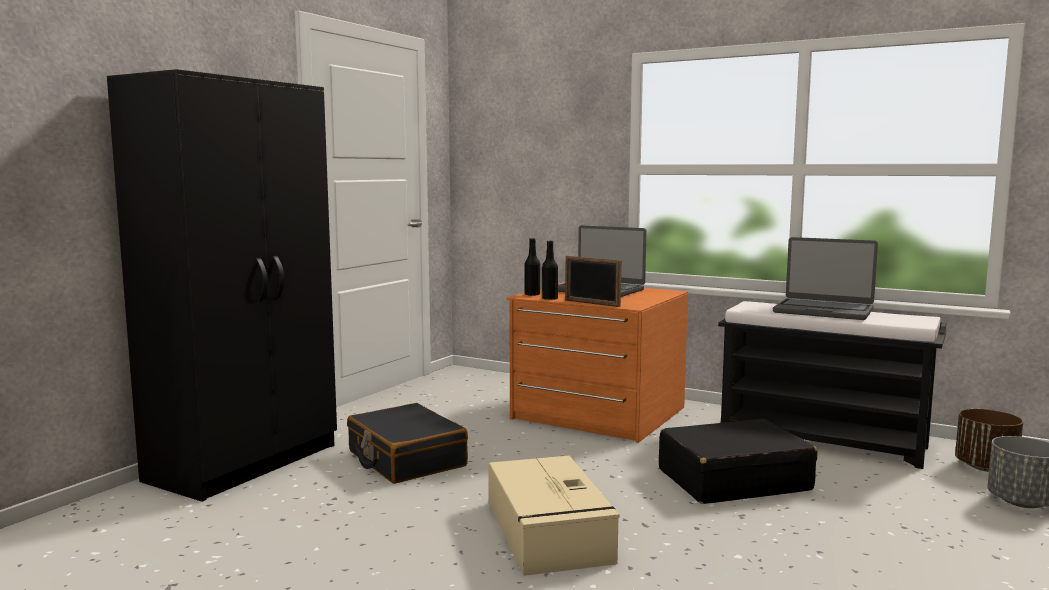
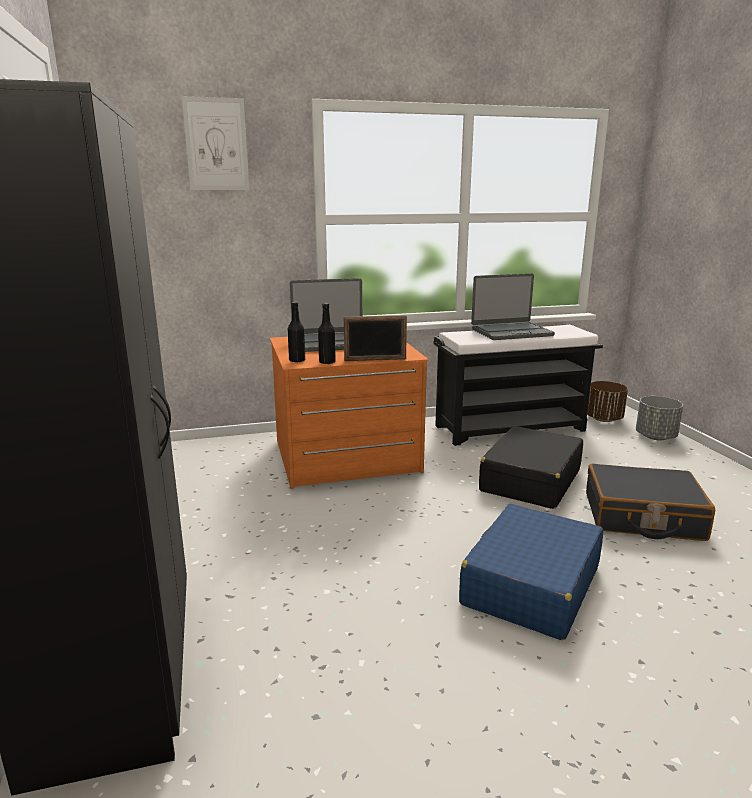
camera: 45 degrees left, 10 degrees up
black suitcase [347,403,468,484] -> black suitcase moved to [586,464,715,541]
beige storage box [488,456,620,576] -> blue suitcase [459,504,603,640]
none -> picture [182,96,249,190]

